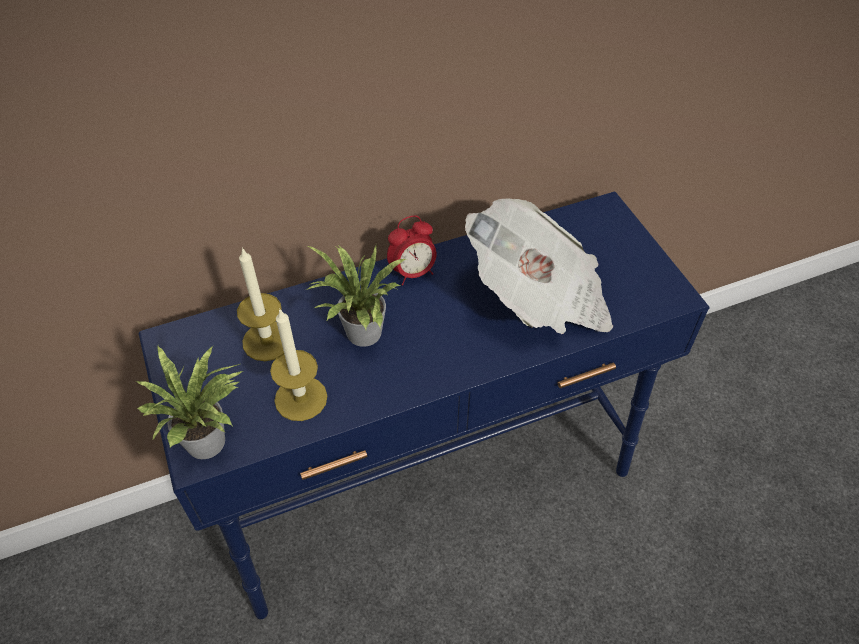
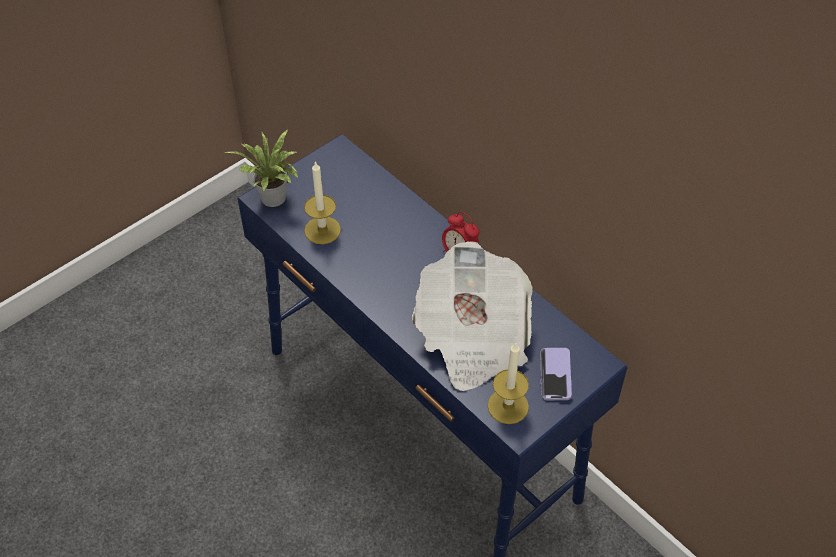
camera: 70 degrees right, 0 degrees up
candle [237,247,284,361] -> candle moved to [487,343,529,424]
potted plant [306,245,405,347] -> none
none -> phone [540,348,572,400]

